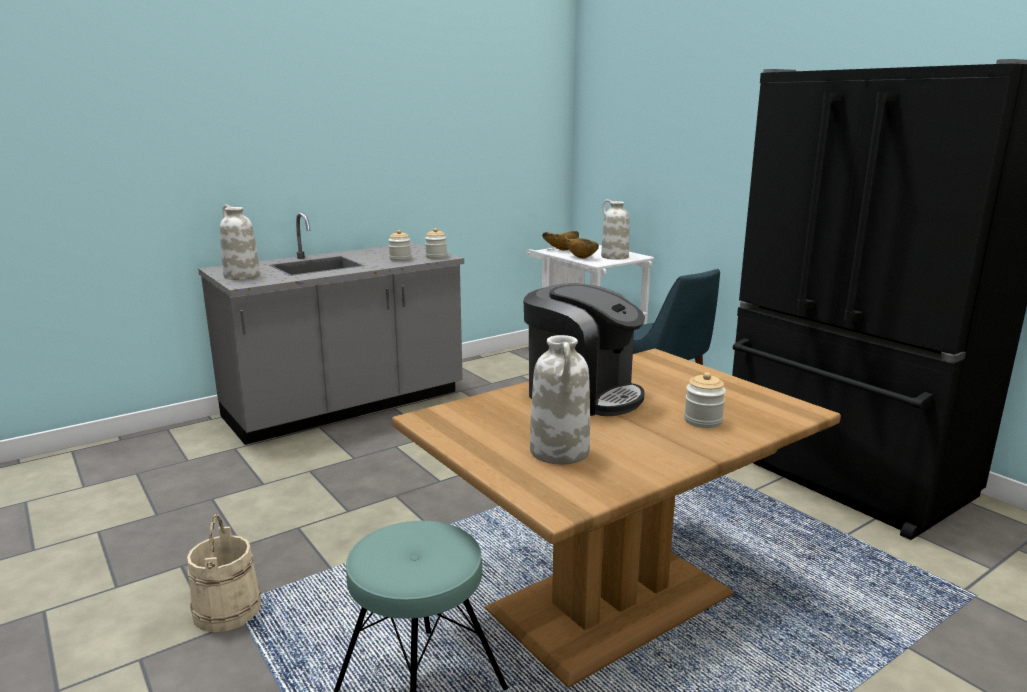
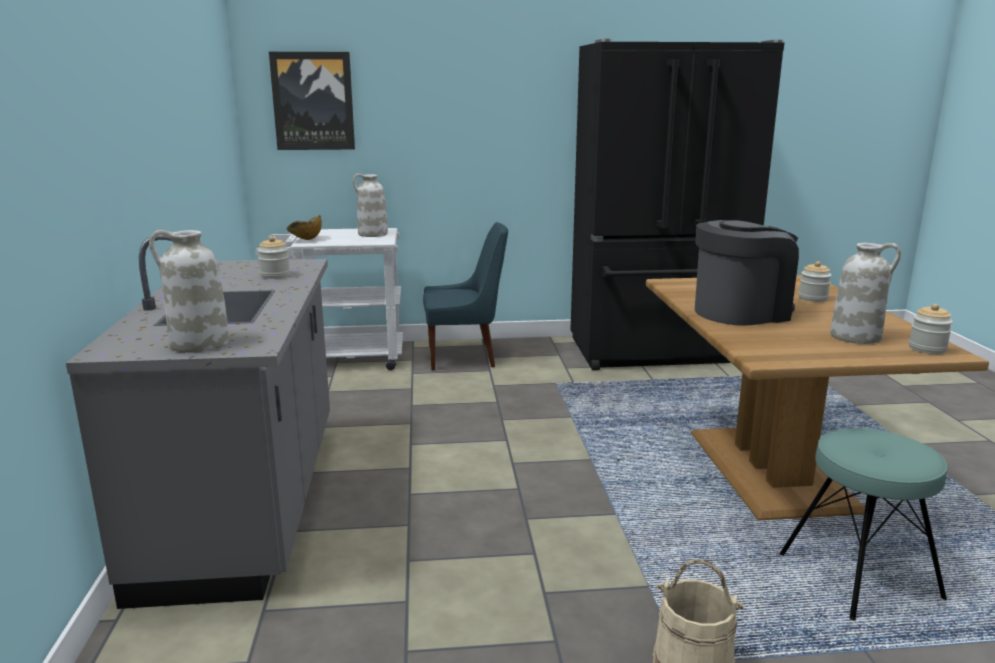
camera: 60 degrees left, 0 degrees up
jar [425,228,447,259] -> jar moved to [909,304,953,354]
bowl [565,236,599,259] -> none
none -> picture [269,52,355,150]

